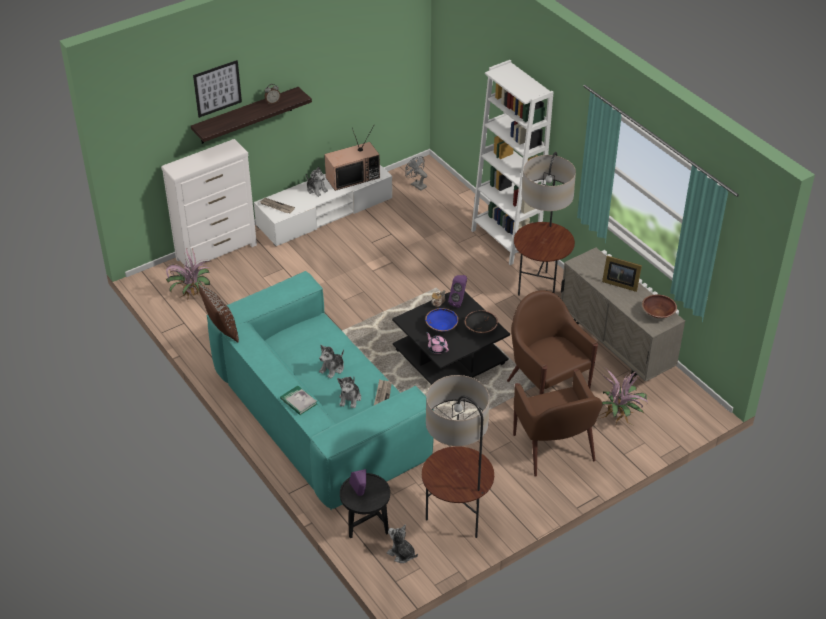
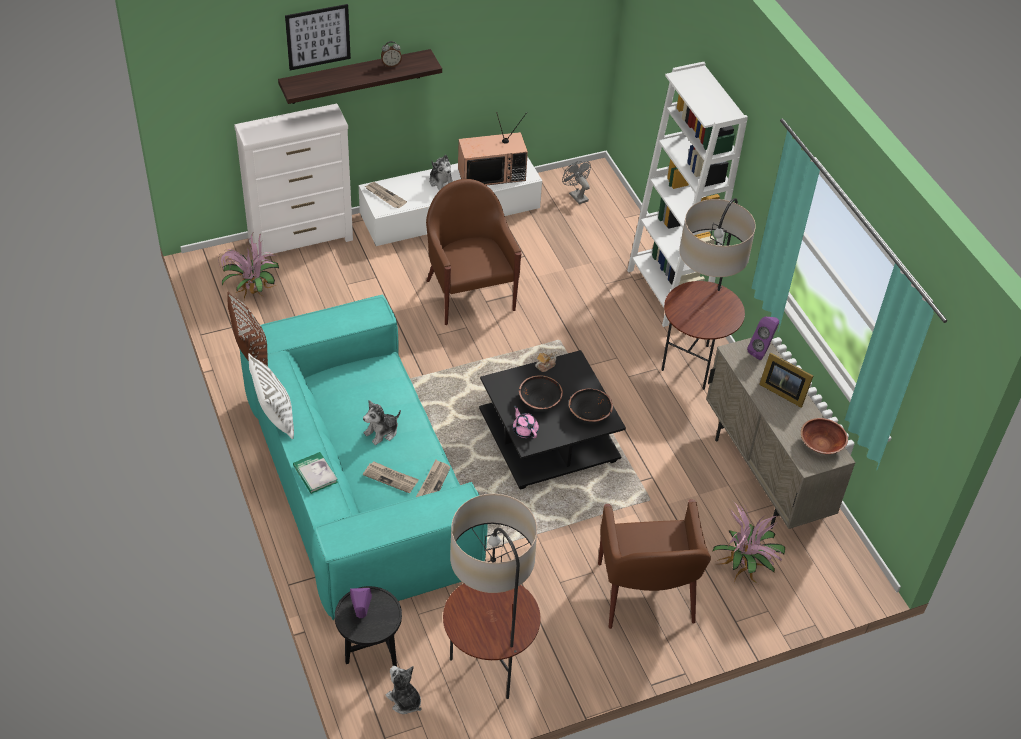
camera: 10 degrees right, 5 degrees up
plush toy [337,377,361,408] -> newspaper [363,461,419,494]
blue bowl [425,308,459,332] -> black bowl [519,375,563,409]
purple speaker [448,275,467,308] -> purple speaker moved to [747,317,779,360]
brown armchair [507,290,598,395] -> brown armchair moved to [426,179,521,325]
none -> white pillow [248,353,294,439]

